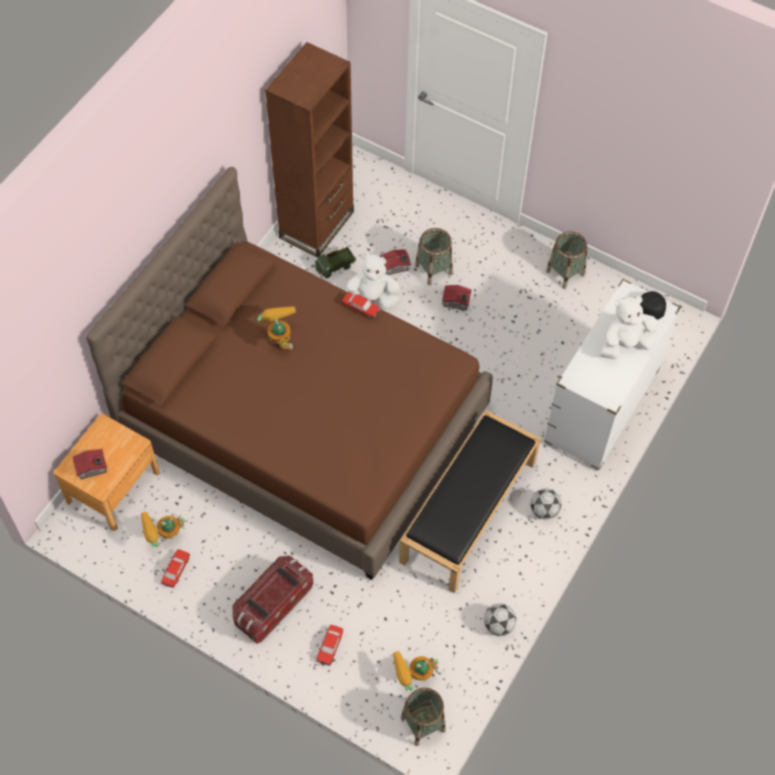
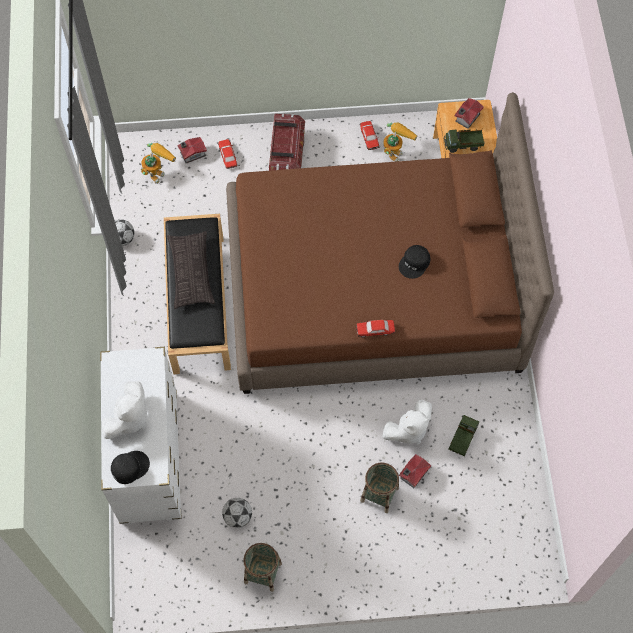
camera: 145 degrees right, 5 degrees up
toy robot [257,306,296,350] -> black cap [399,245,430,279]
brown bookcase [265,42,354,257] -> none
basket [401,688,446,746] -> none
toy house [442,285,472,310] -> toy house moved to [178,137,207,163]
football [531,489,561,519] -> football moved to [222,498,252,528]
none -> pillow [167,231,215,310]
none -> toy truck [444,129,485,153]

